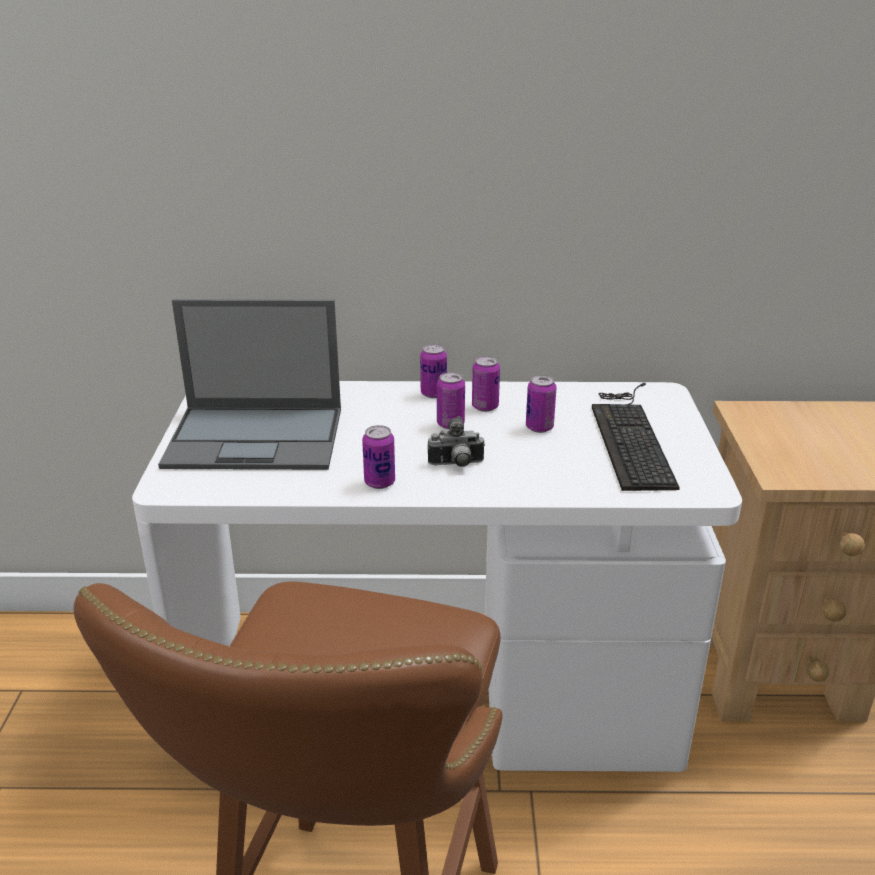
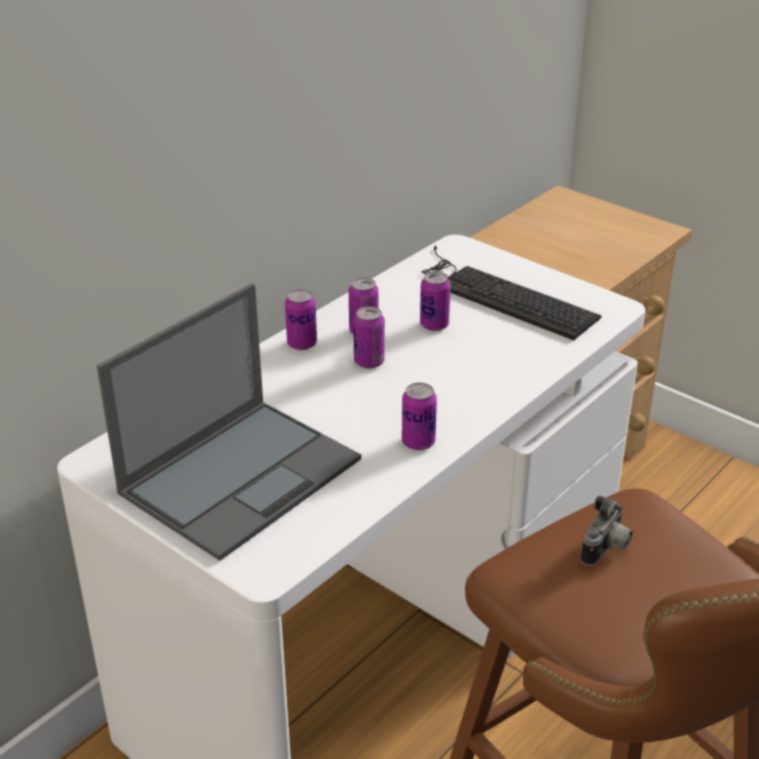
camera: 50 degrees left, 5 degrees up
camera [428,416,485,467] -> camera moved to [581,495,633,566]

